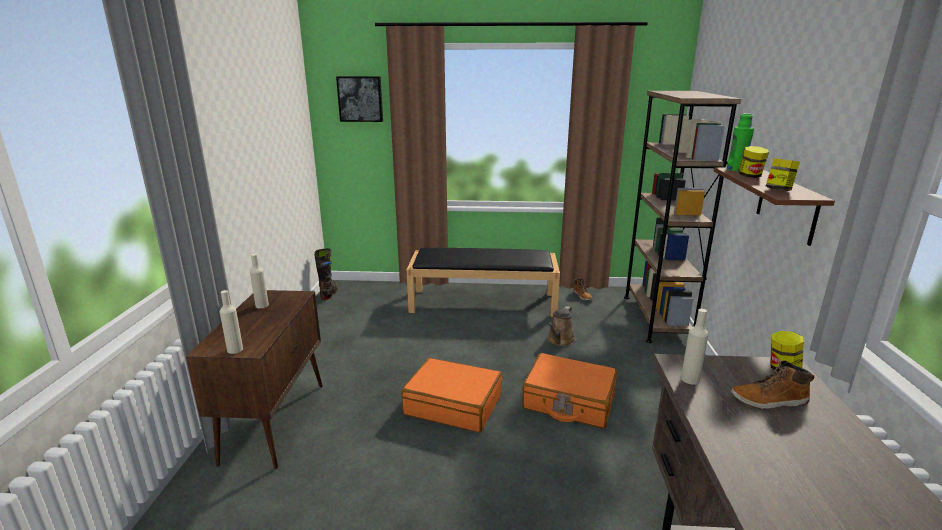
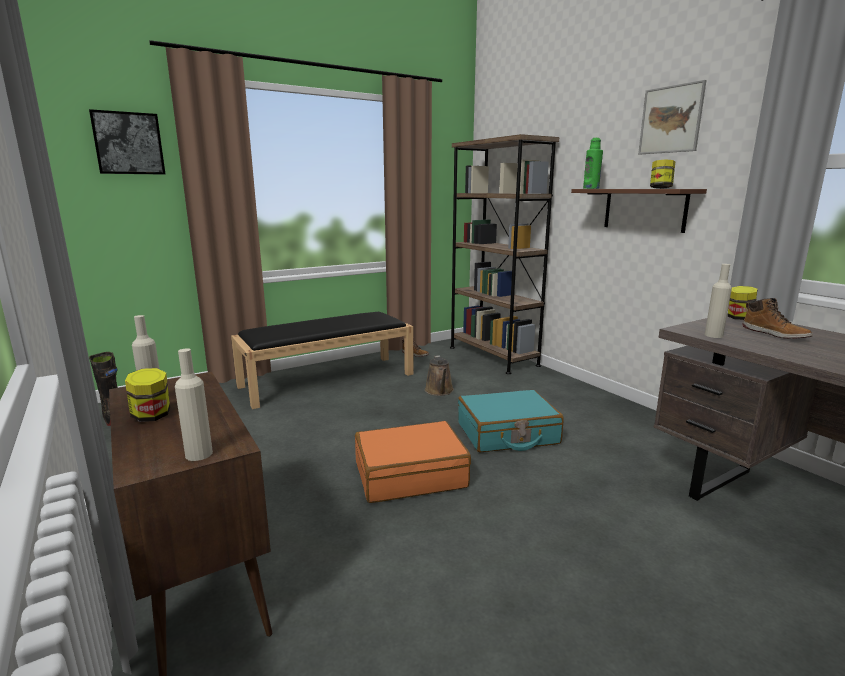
camera: 35 degrees left, 5 degrees down
orange suitcase [522,353,618,429] -> turquoise suitcase [458,390,564,452]
boot [731,361,814,409] -> boot turned 75 degrees counterclockwise [742,298,813,339]
jar [738,146,769,178] -> jar moved to [125,368,170,422]
none -> picture [638,80,707,154]

